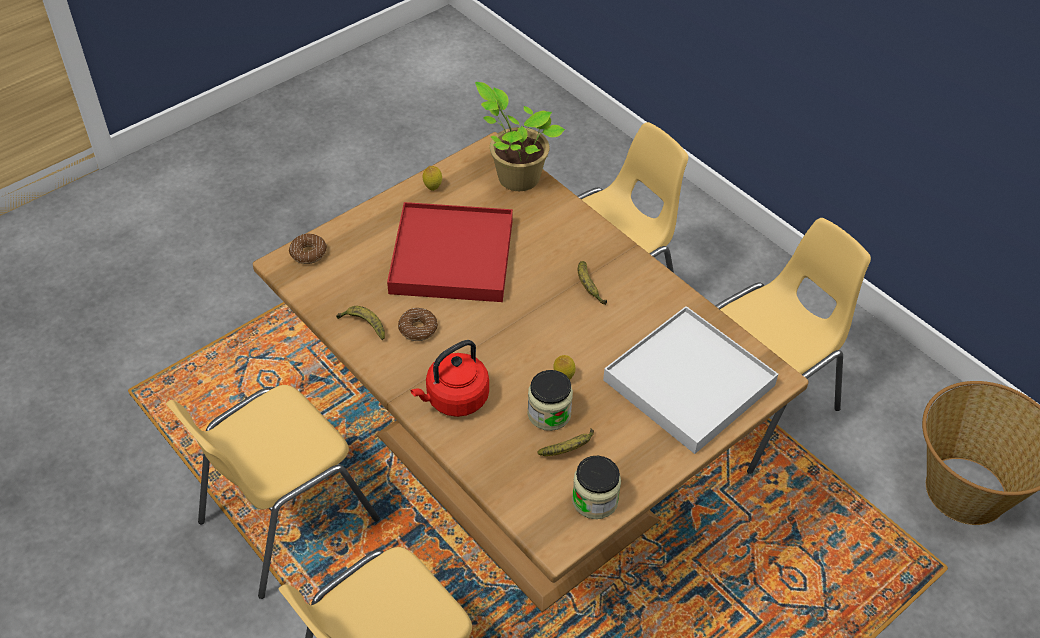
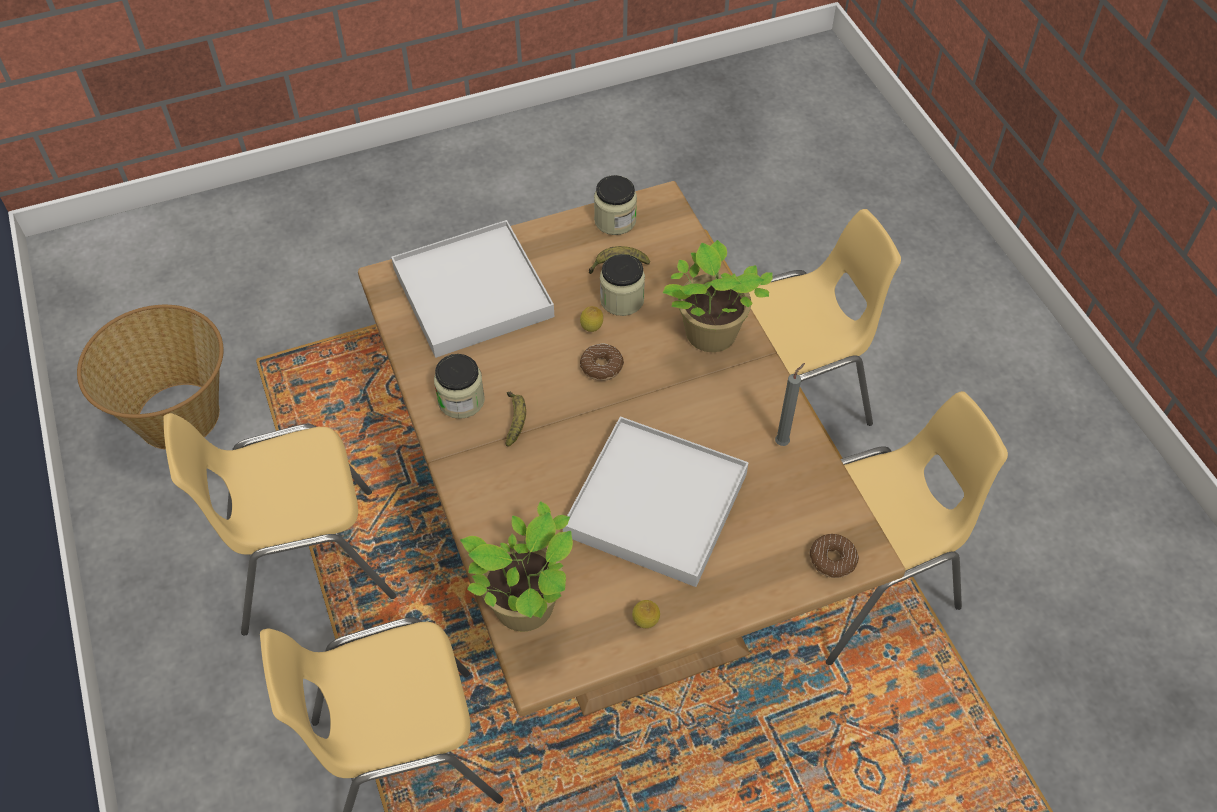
camera: 160 degrees left, 5 degrees up
banana [336,306,385,340] -> grey candle [775,363,805,446]
red tray [387,202,513,302] -> white tray [563,416,749,587]
donut [398,308,438,341] -> donut moved to [580,344,624,381]
red kettle [410,340,489,417] -> potted plant [663,240,773,352]
none -> jar [434,354,485,419]

